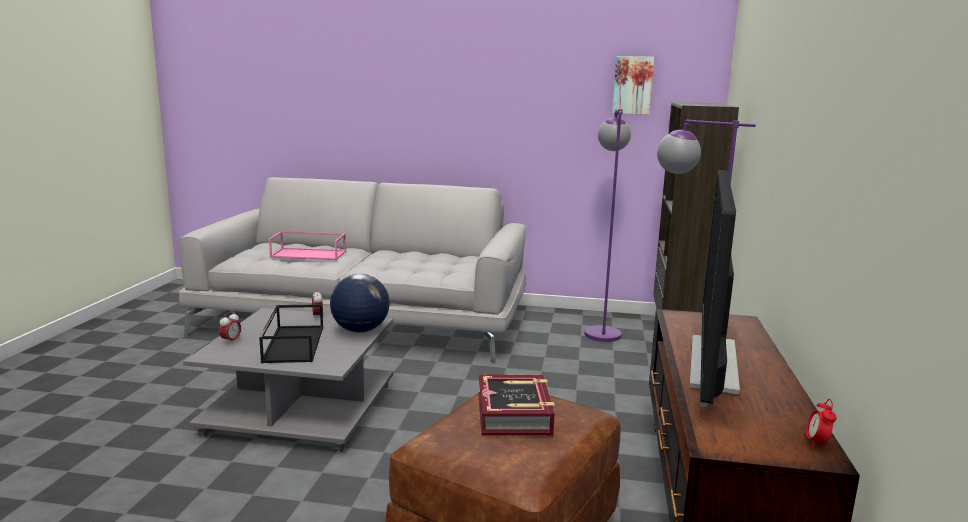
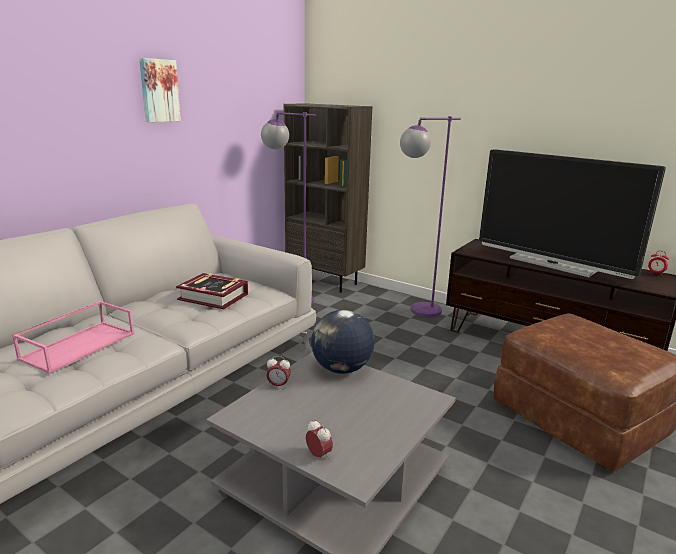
camera: 65 degrees left, 5 degrees up
black tray [259,304,323,363] -> none
book [478,374,555,436] -> book moved to [176,273,248,309]
picture [612,56,654,115] -> picture moved to [139,58,181,122]

